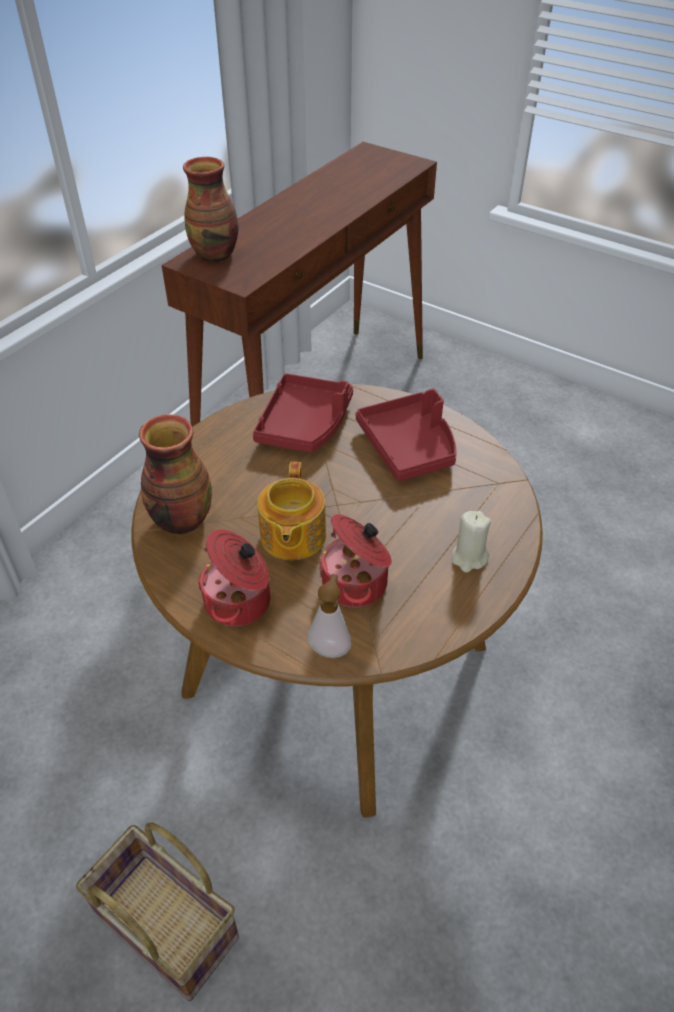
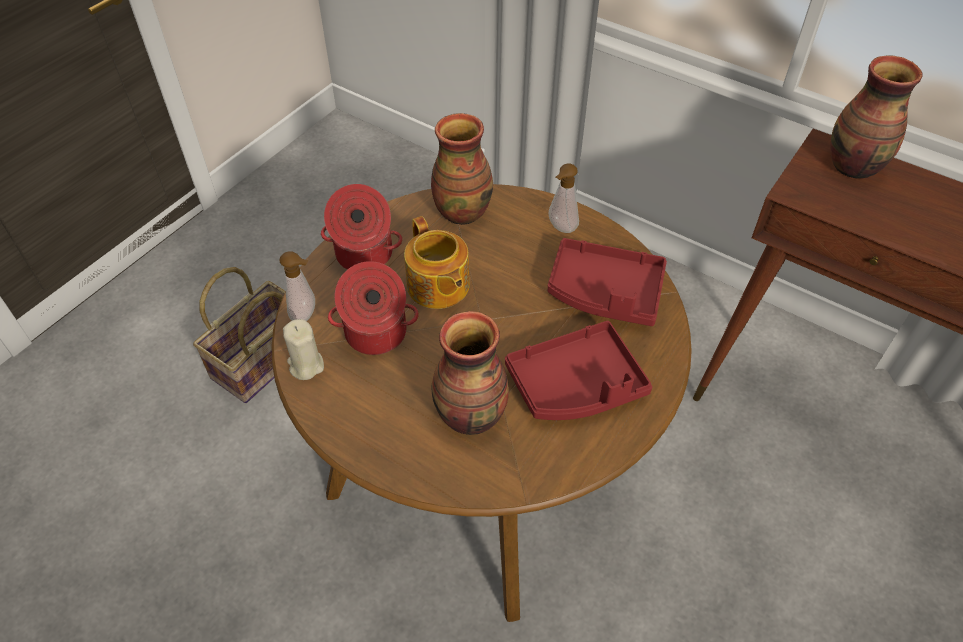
camera: 90 degrees right, 5 degrees up
teapot [257,462,326,560] -> teapot turned 120 degrees counterclockwise [404,216,470,309]
beige candle [452,511,491,573] -> beige candle moved to [283,319,324,380]
none -> vase [431,311,509,435]
none -> soap dispenser [548,164,579,233]

